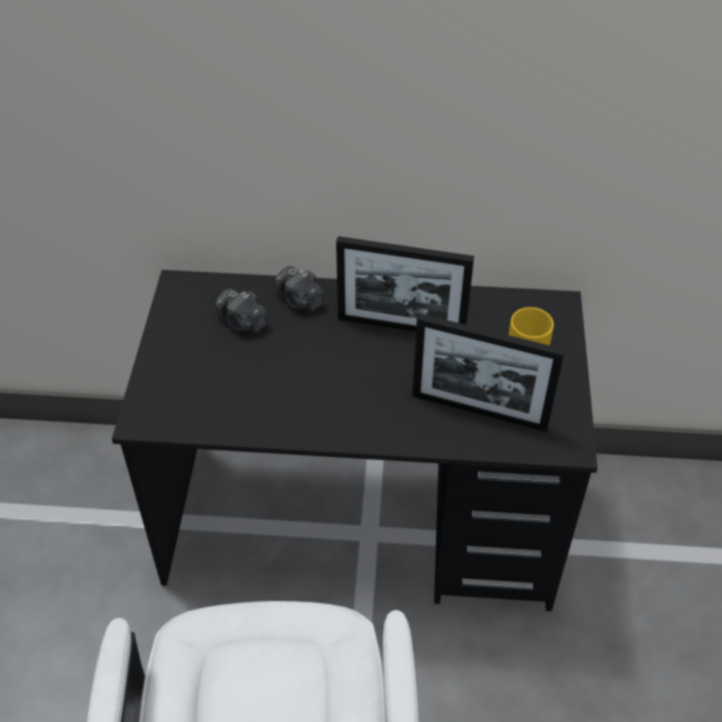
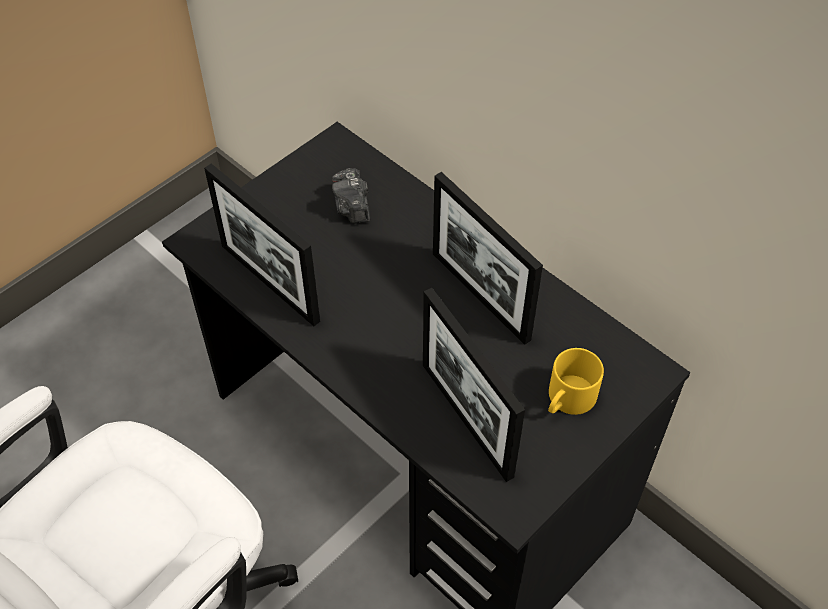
camera: 40 degrees right, 5 degrees up
camera [275,266,325,312] -> none
none -> picture frame [204,164,320,326]

